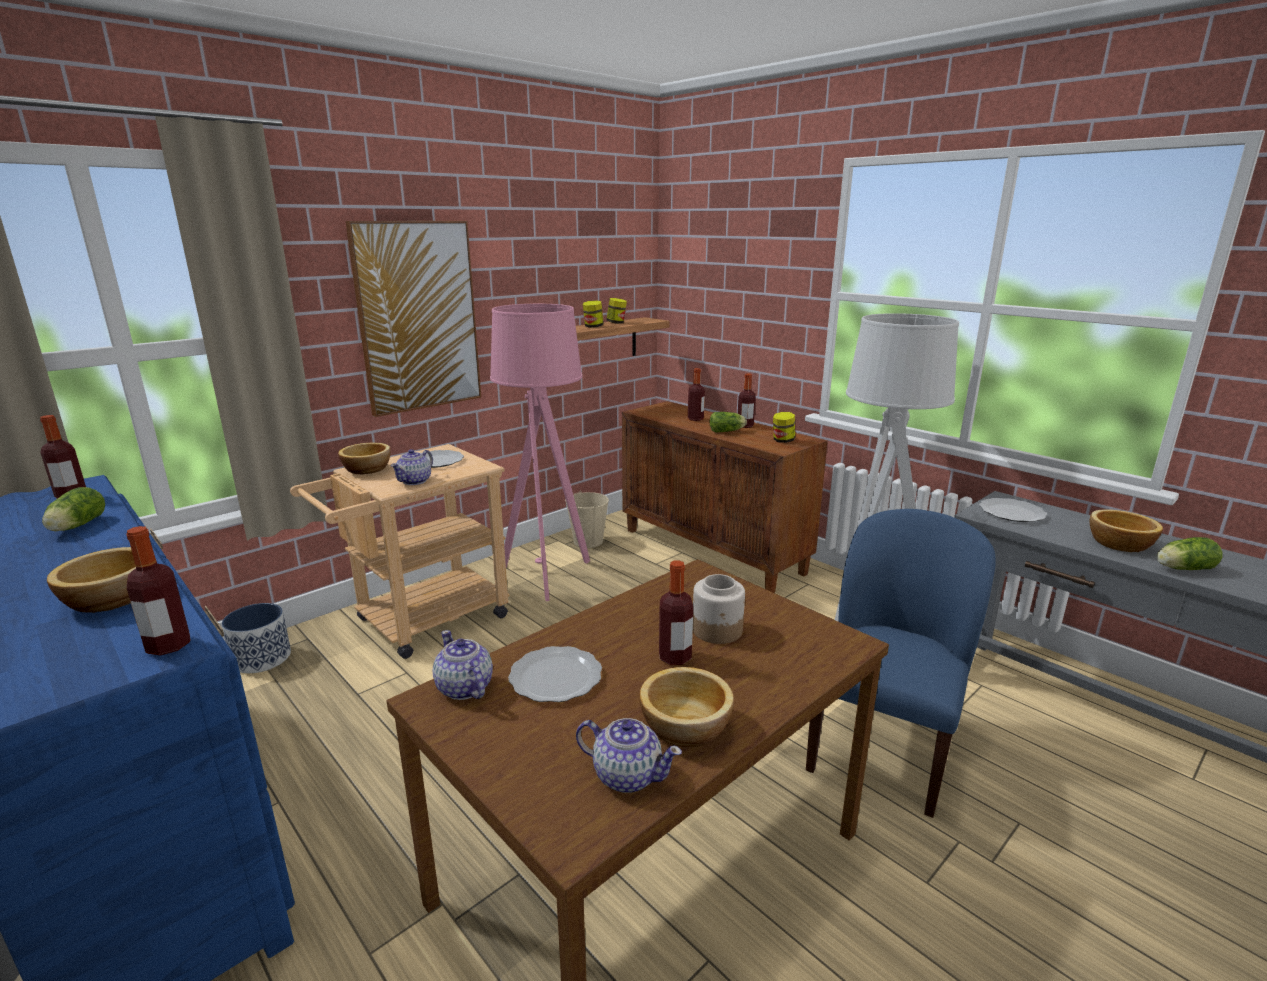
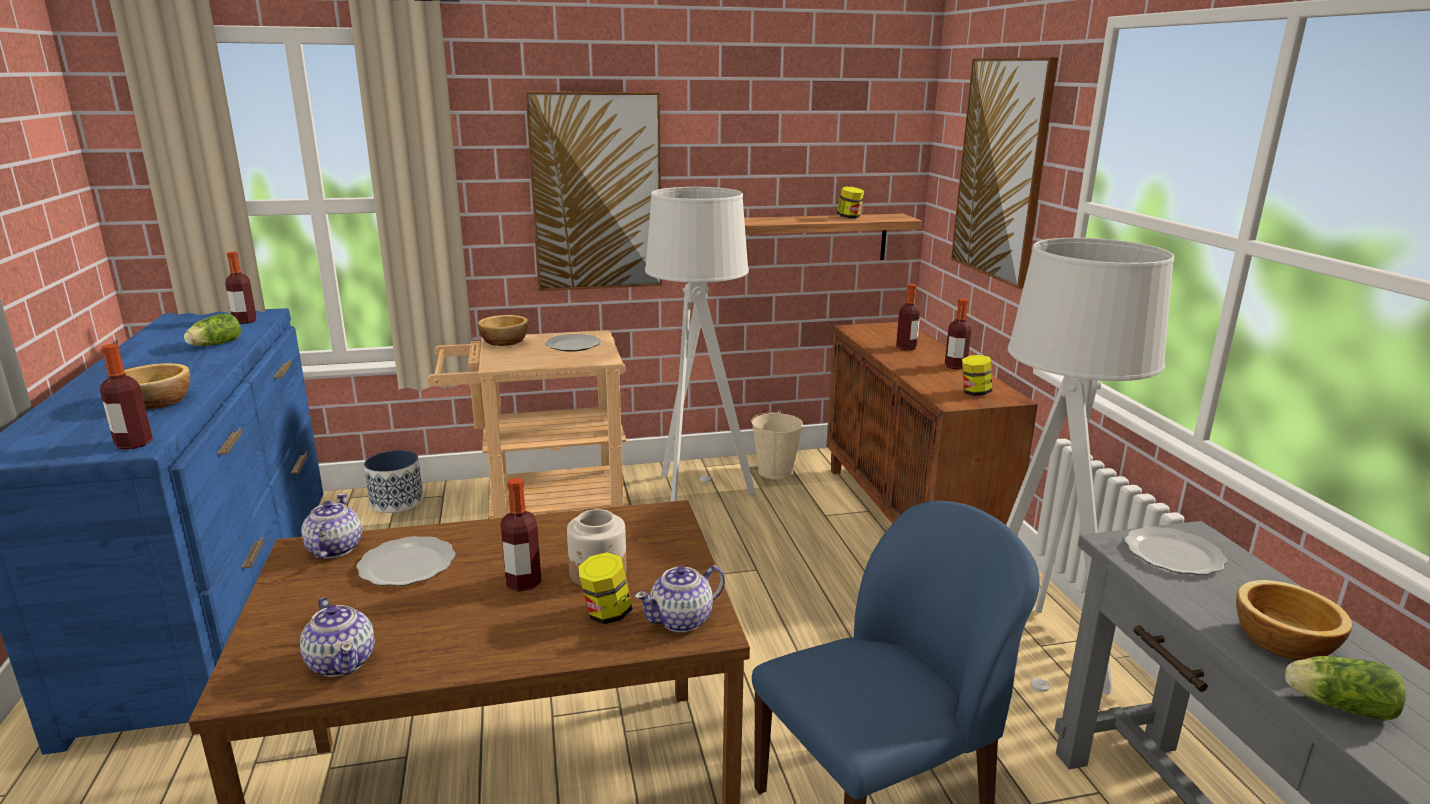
camera: 30 degrees right, 0 degrees up
teapot [391,449,433,485] -> teapot moved to [635,565,725,632]
pink floor lamp [490,304,590,601] -> grey floor lamp [645,187,755,502]
jar [583,300,604,328] -> jar moved to [578,552,633,624]
bowl [639,667,734,748] -> none
lettuce [710,412,747,432] -> none
none -> picture [951,57,1058,289]

